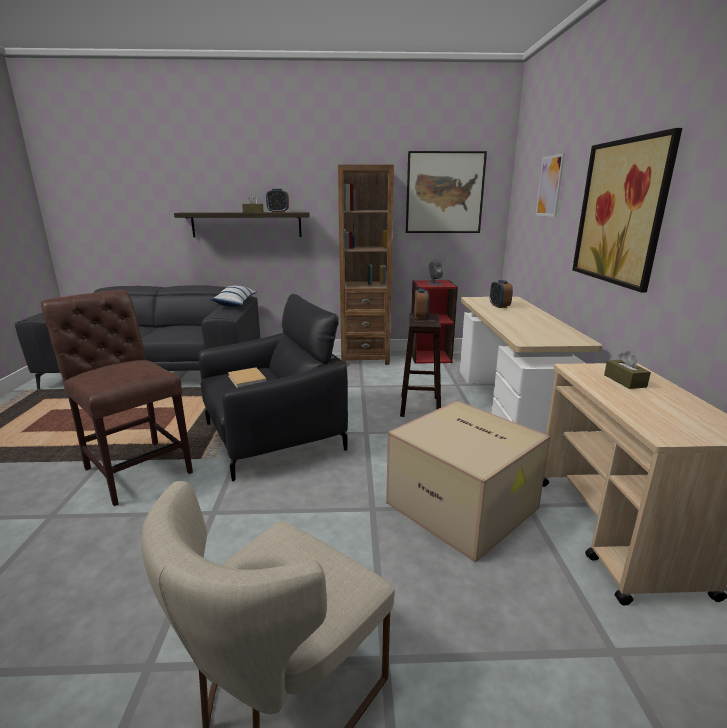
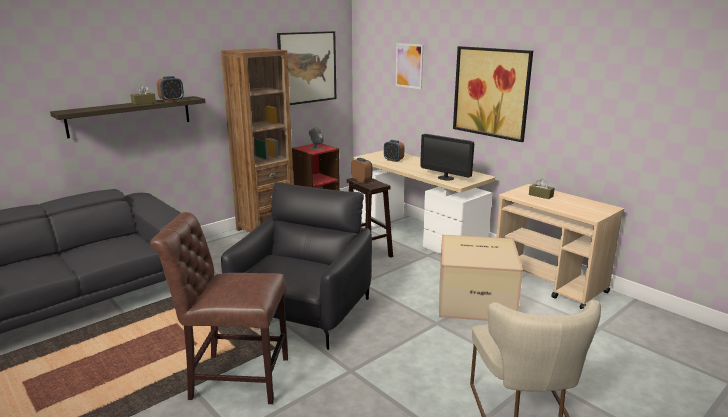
camera: 40 degrees left, 0 degrees up
pillow [210,285,257,307] -> none
beige book [228,367,267,388] -> none
none -> monitor [420,134,474,181]

